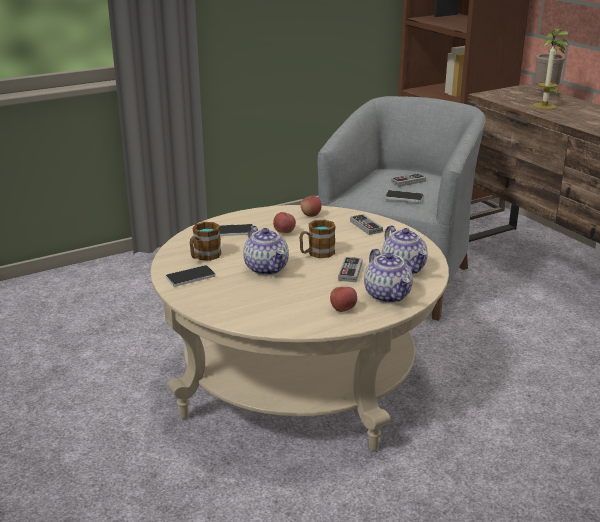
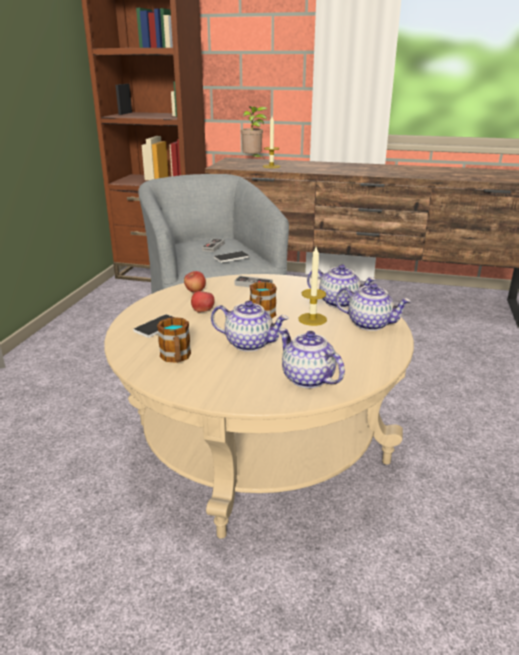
camera: 45 degrees left, 0 degrees up
phone [165,265,216,287] -> none
apple [330,287,357,312] -> none
game controller [338,257,363,282] -> candle [299,247,327,326]
none -> teapot [278,329,345,388]

